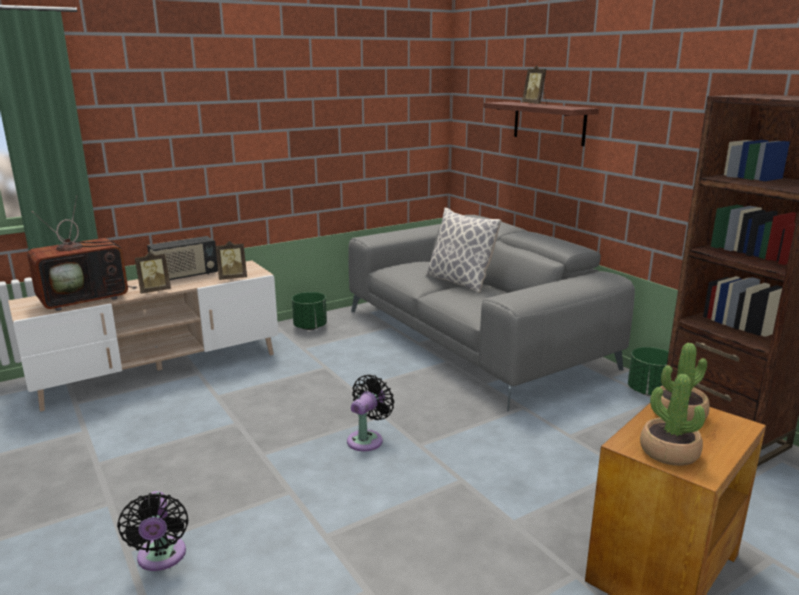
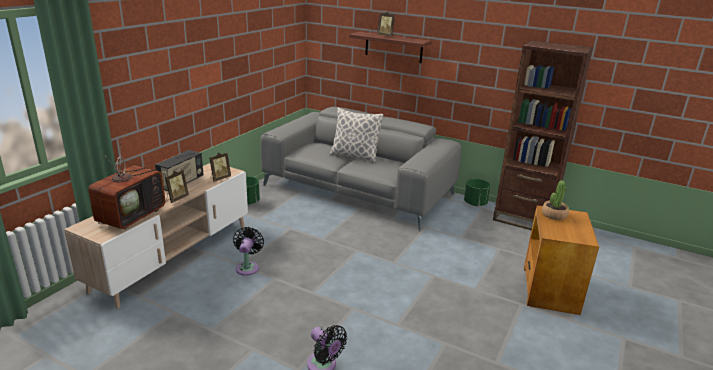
camera: 30 degrees left, 5 degrees up
black fan [347,375,394,451] -> black fan moved to [233,227,264,276]
potted plant [640,374,705,466] -> none

